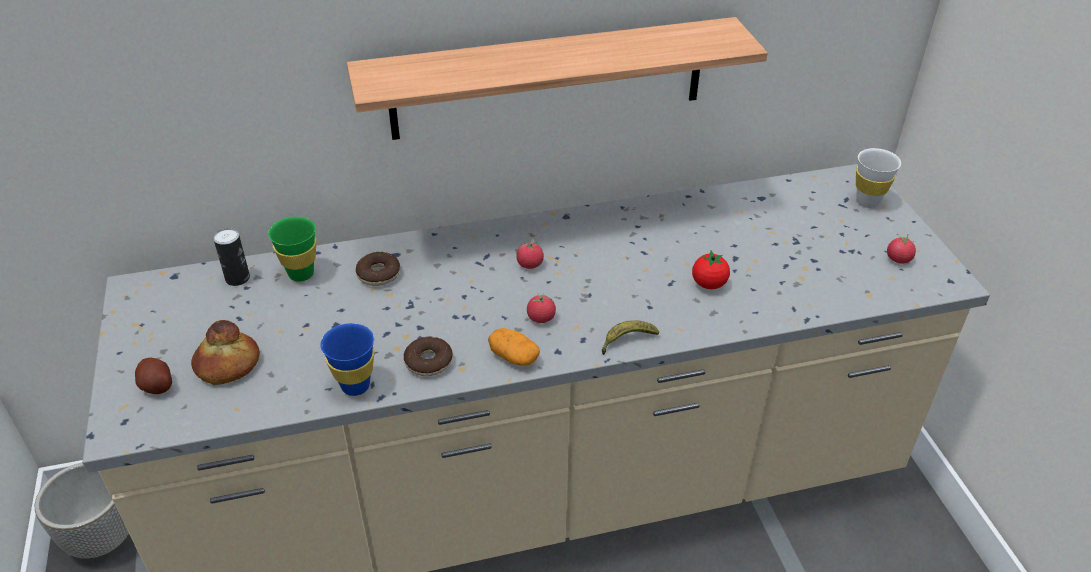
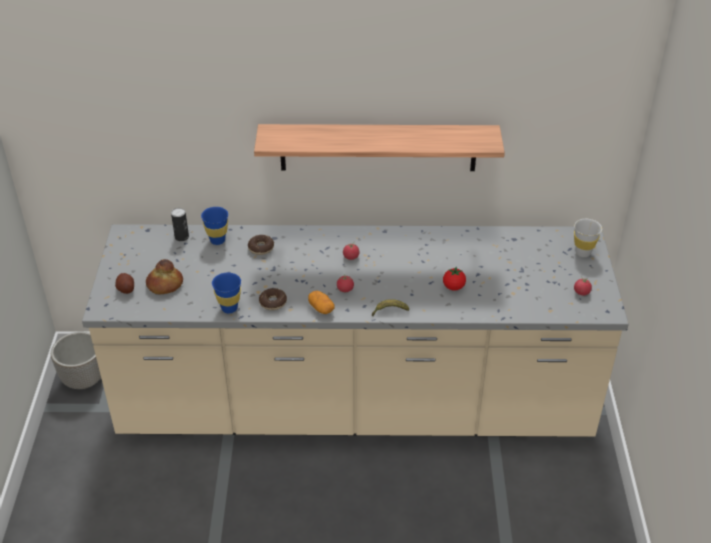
camera: 15 degrees right, 0 degrees up
green cup [268,217,316,282] -> blue cup [201,207,228,245]

